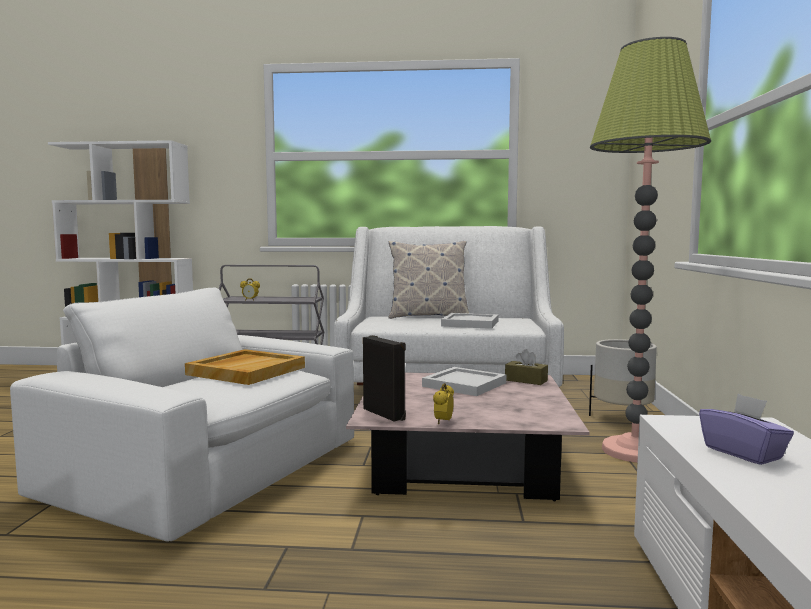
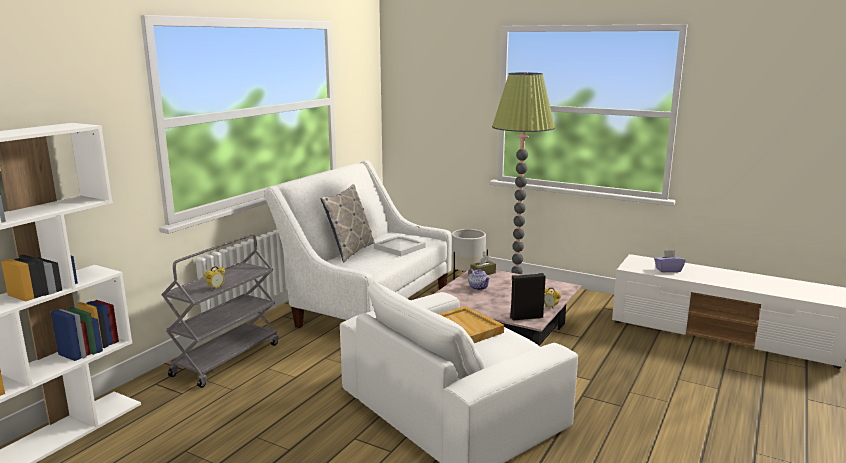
camera: 65 degrees left, 10 degrees up
white tray [422,367,506,396] -> teapot [468,269,490,290]

